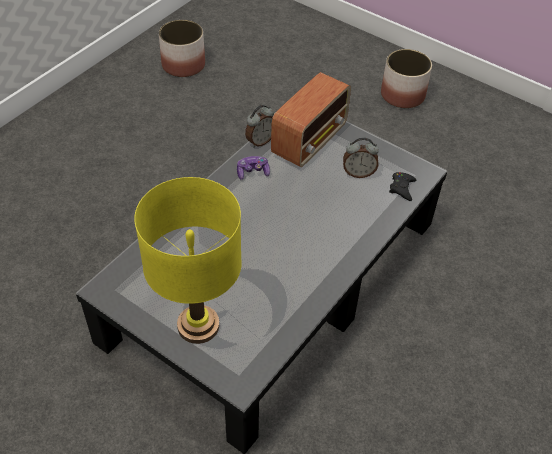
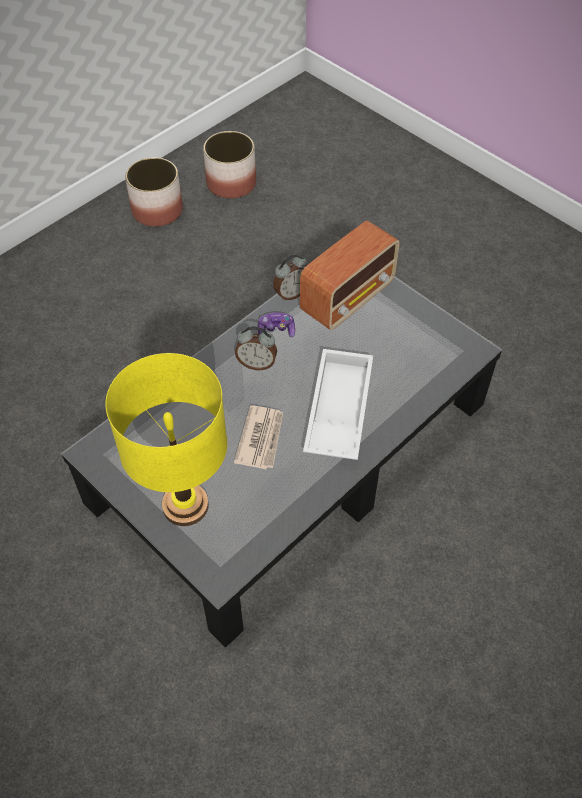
camera: 10 degrees right, 5 degrees up
alarm clock [343,138,379,178] -> alarm clock moved to [235,326,277,370]
planter [381,49,432,108] -> planter moved to [125,157,183,227]
black game controller [389,172,416,201] -> none
none -> newspaper [234,405,283,469]
none -> white tray [303,349,373,460]

